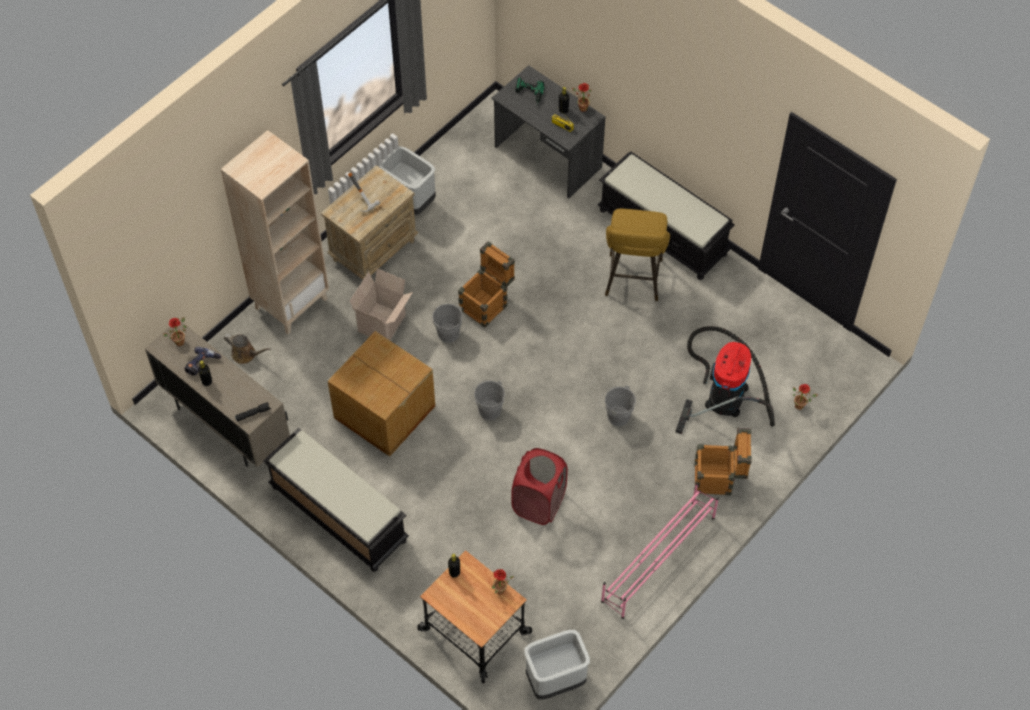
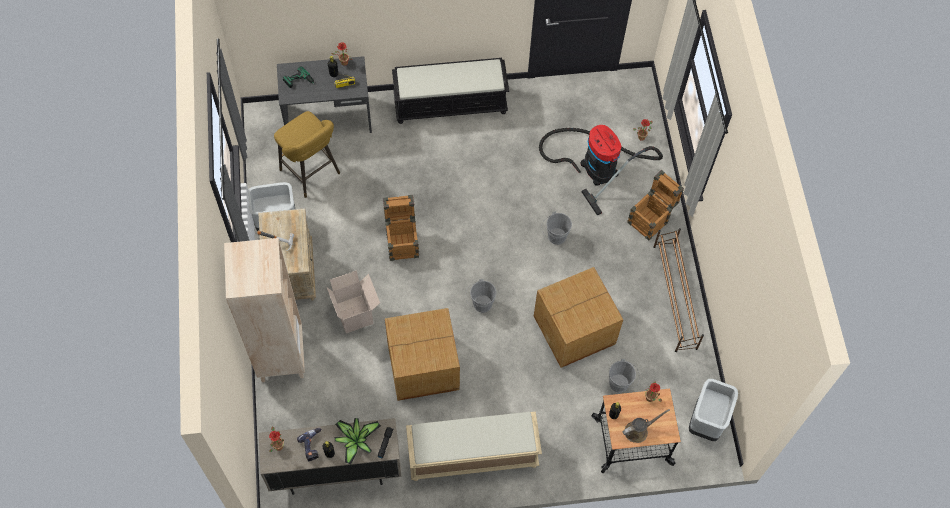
camera: 50 degrees left, 5 degrees up
brown watering can [224,334,271,364] -> brown watering can moved to [623,409,670,443]
black bench [263,428,409,572] -> beige bench [406,412,542,481]
grey bucket [432,304,467,343] -> grey bucket moved to [609,359,640,393]
red laundry basket [512,448,568,525] -> cardboard box [534,267,623,368]
pink shoe rack [601,482,719,619] -> brown shoe rack [653,228,704,352]
yellow stool [605,209,670,301] -> yellow stool moved to [274,111,340,198]
none -> potted plant [335,418,381,464]

